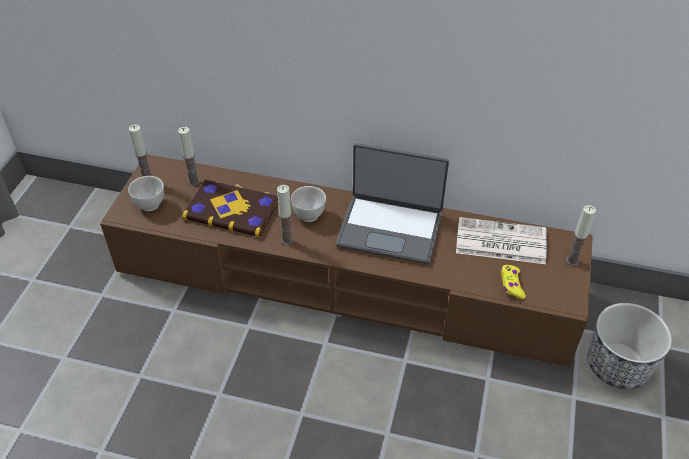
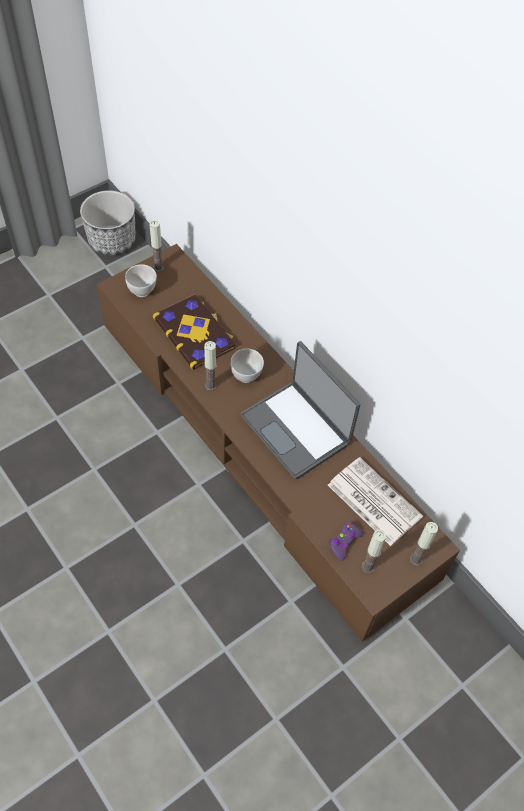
camera: 35 degrees right, 10 degrees up
candle [178,127,200,186] -> candle moved to [362,530,386,573]
yellow game controller [501,265,526,299] -> purple game controller [329,522,363,561]
planter [588,303,672,389] -> planter moved to [80,190,136,255]

